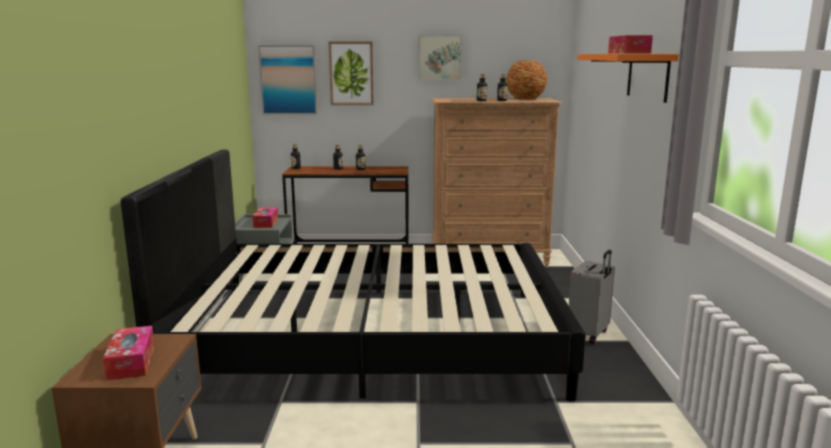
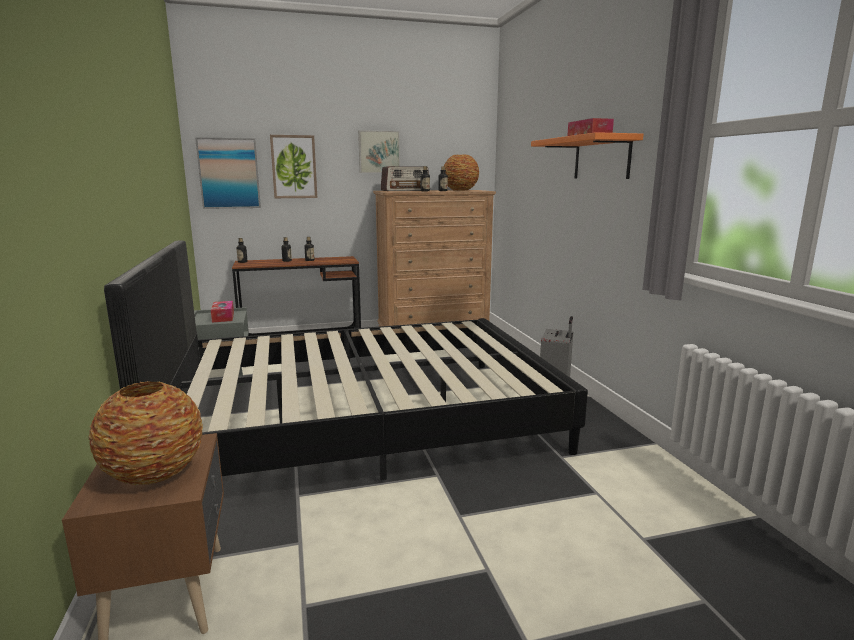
camera: 15 degrees left, 0 degrees up
tissue box [103,326,155,380] -> vase [88,381,203,485]
none -> radio [381,166,429,191]

